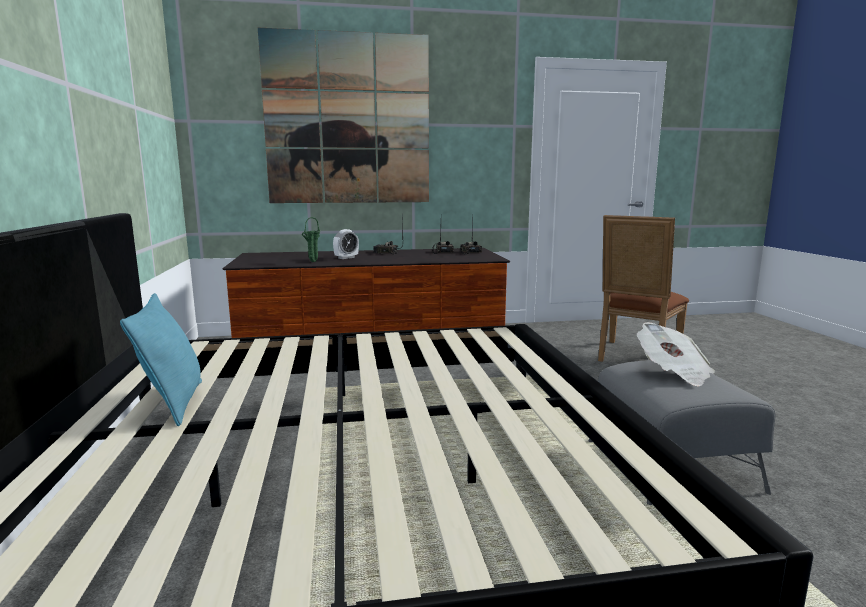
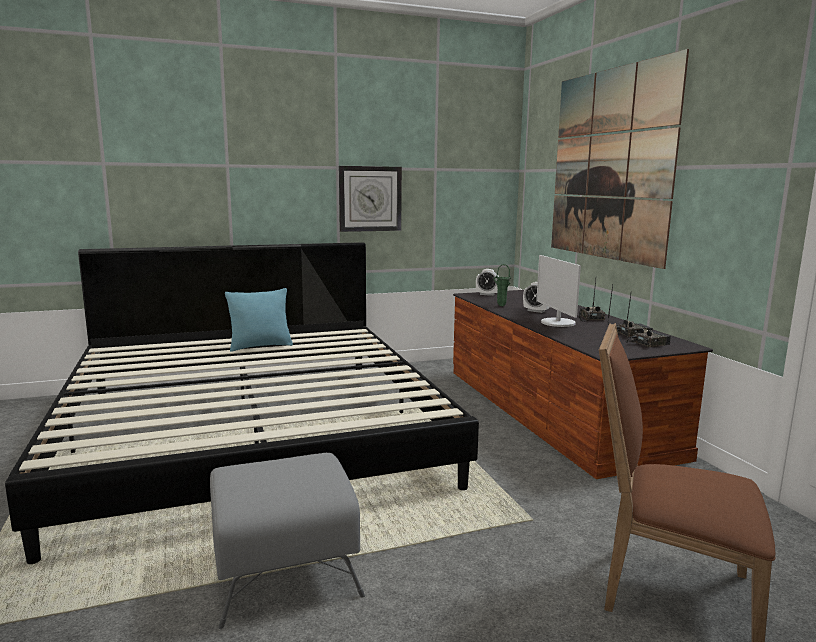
camera: 80 degrees right, 0 degrees up
newspaper [637,322,715,387] -> none
none -> wall clock [339,166,402,232]
none -> alarm clock [476,269,499,296]
none -> monitor [536,255,581,327]

